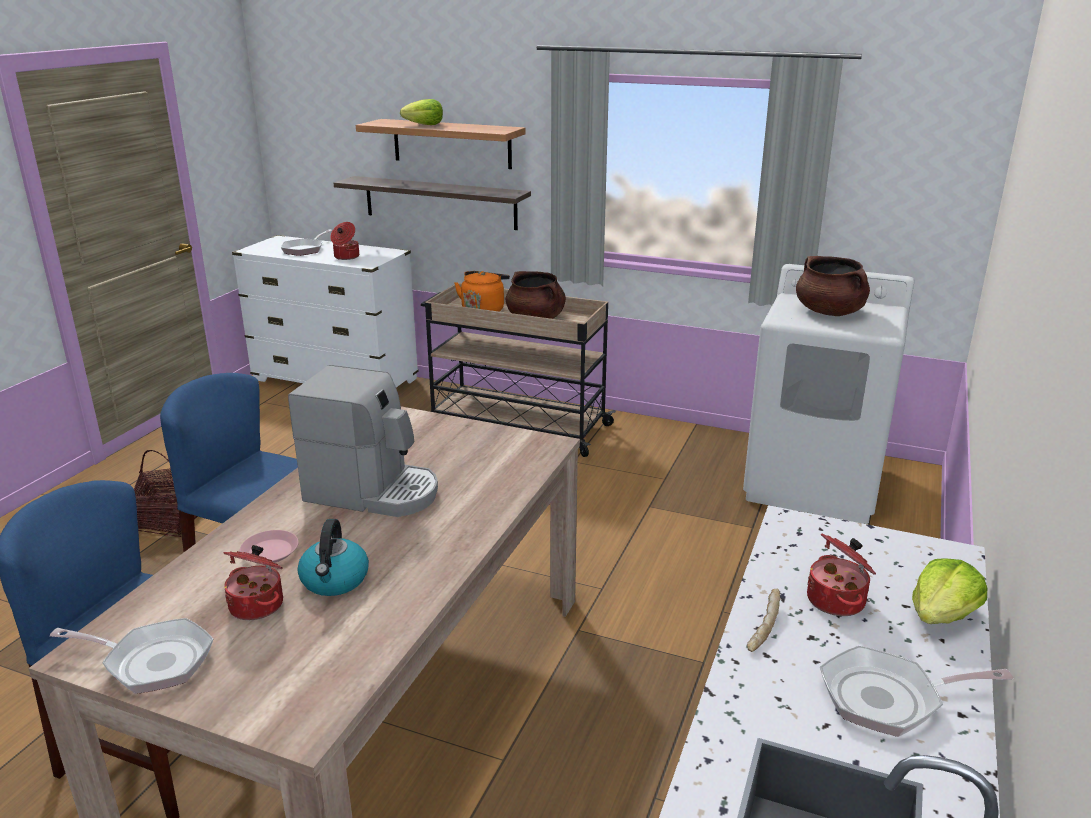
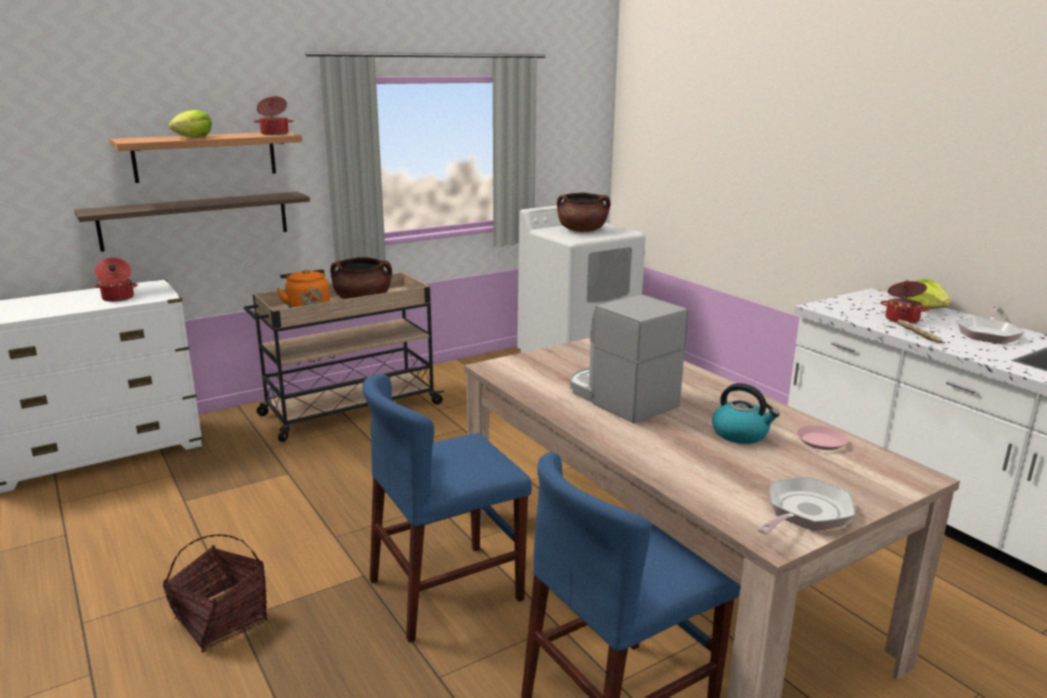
camera: 55 degrees left, 5 degrees down
cooking pot [223,545,283,620] -> cooking pot moved to [254,96,293,135]
pink plate [240,530,298,564] -> pink plate moved to [796,425,848,450]
frying pan [281,230,333,256] -> none
coffee machine [288,365,438,517] -> coffee machine turned 90 degrees counterclockwise [570,295,688,423]

